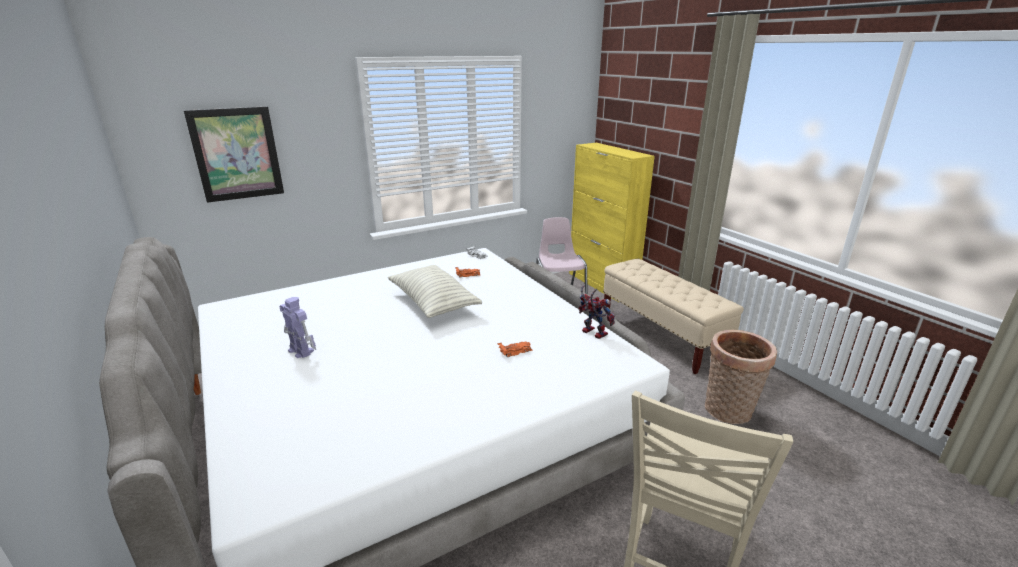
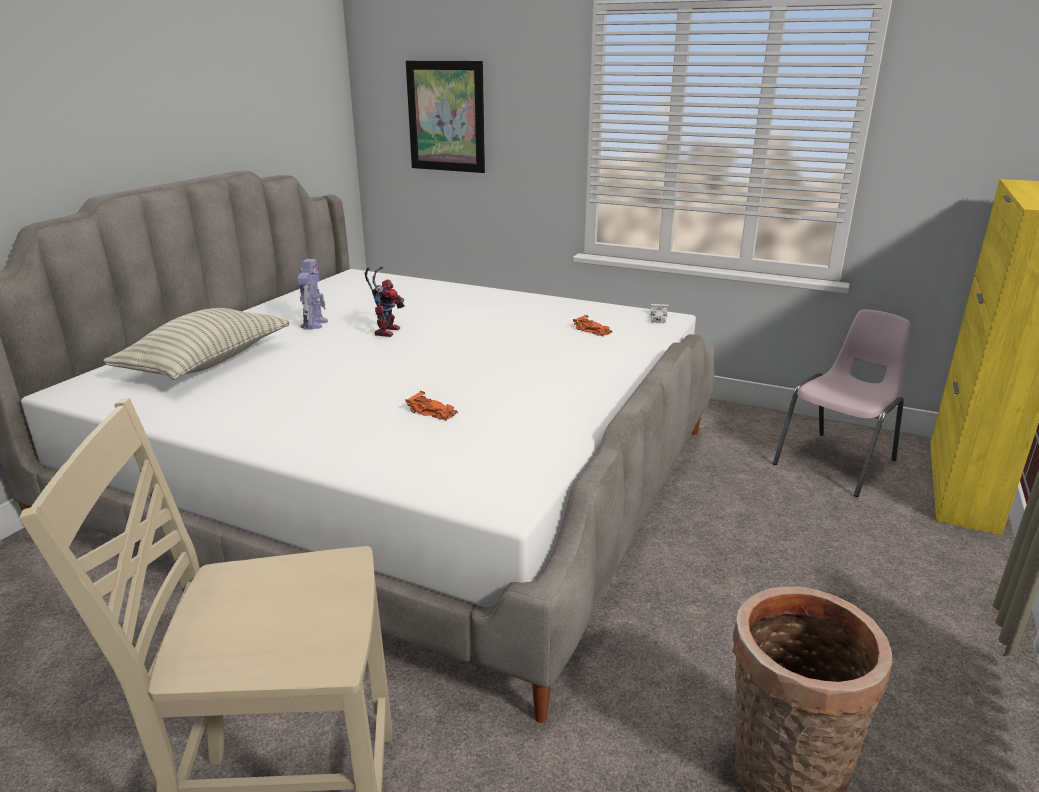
camera: 55 degrees right, 0 degrees up
pillow [388,265,482,318] -> pillow moved to [103,308,289,380]
toy robot [579,285,615,339] -> toy robot moved to [365,266,405,337]
beige bench [603,259,744,374] -> none

